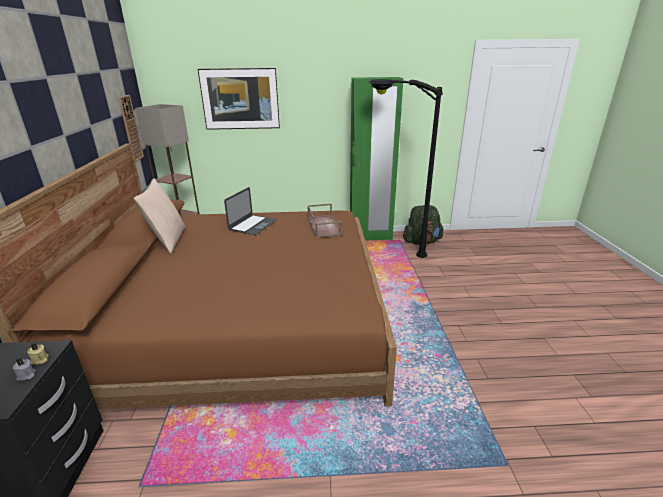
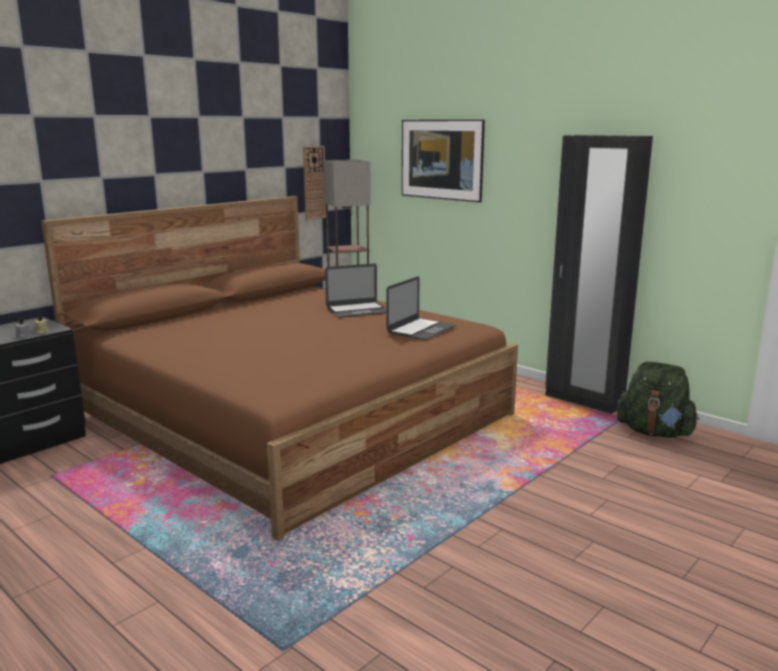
camera: 45 degrees right, 10 degrees down
beige pillow [133,178,186,254] -> none
brown tray [307,204,342,238] -> laptop [387,276,456,340]
green wardrobe [350,77,403,240] -> black wardrobe [545,135,653,414]
black floor lamp [369,79,443,258] -> none

